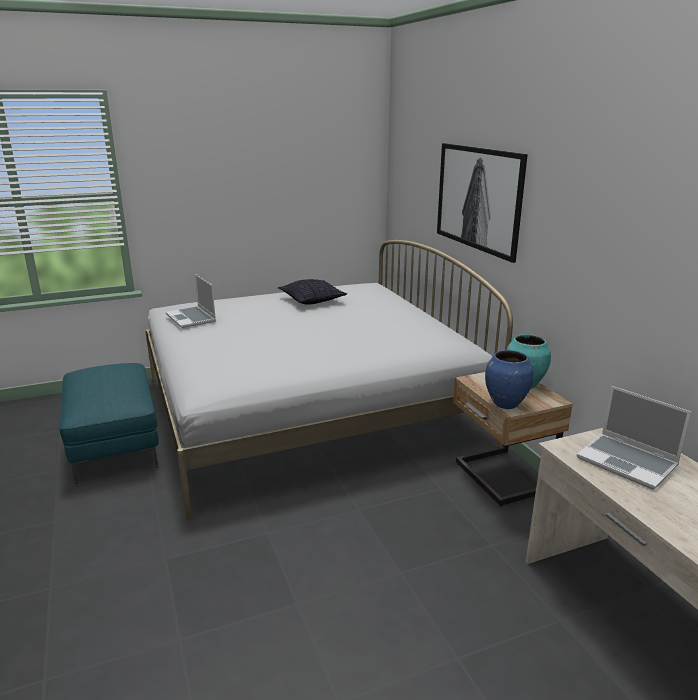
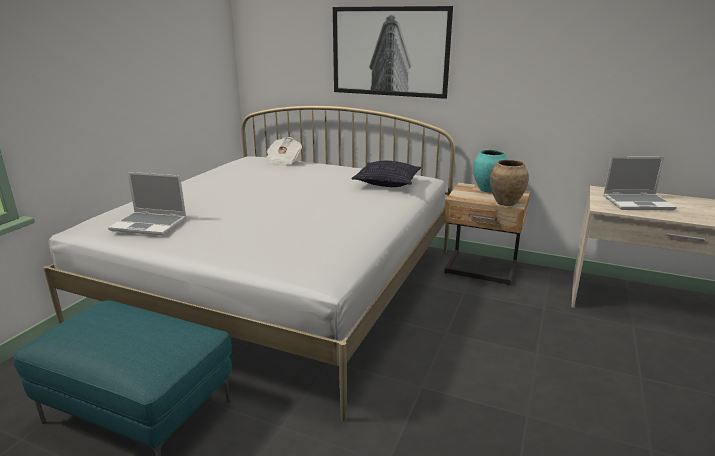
camera: 45 degrees left, 0 degrees up
pillow [278,279,347,305] -> pillow moved to [351,161,421,187]
blue vase [485,350,533,409] -> brown vase [490,160,529,206]
none -> newspaper [267,137,302,167]

